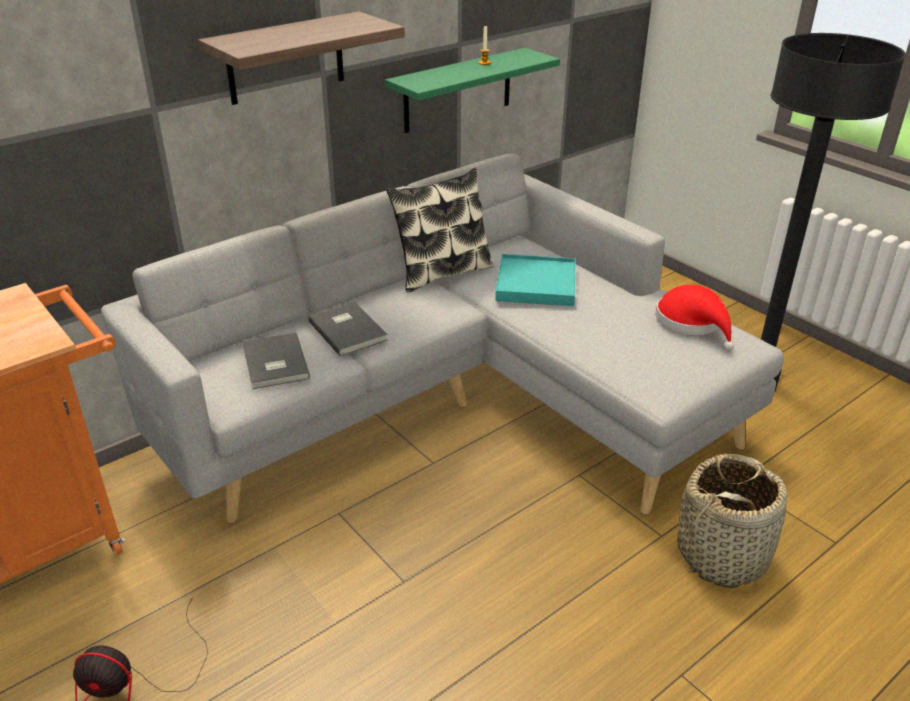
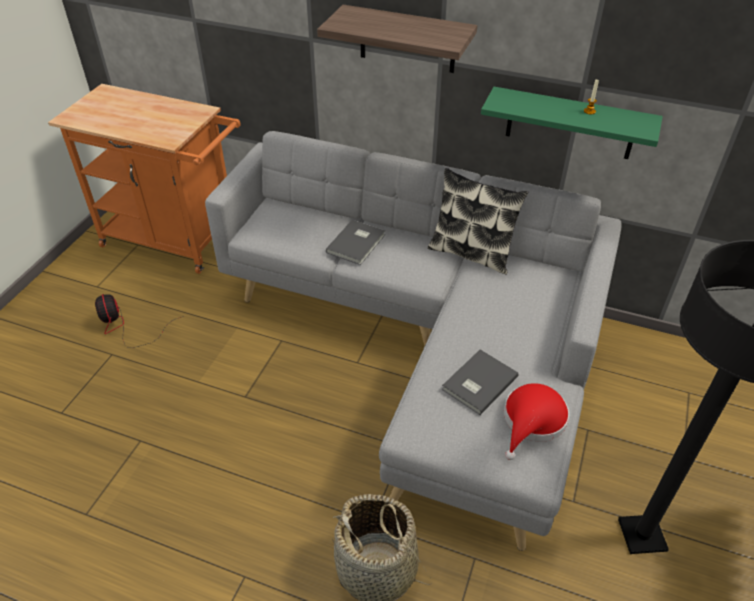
camera: 60 degrees right, 10 degrees up
grey book [242,332,310,389] -> grey book moved to [442,349,519,415]
turquoise tray [495,254,576,306] -> none

